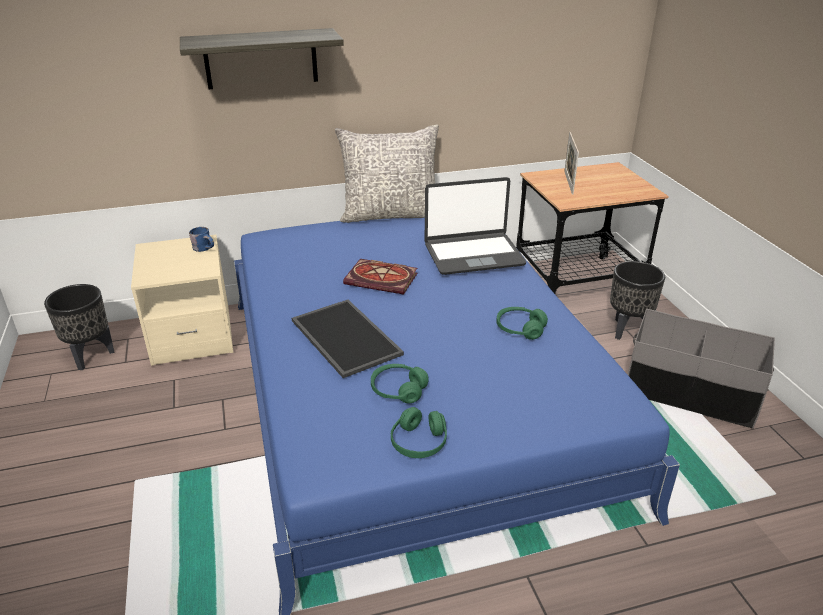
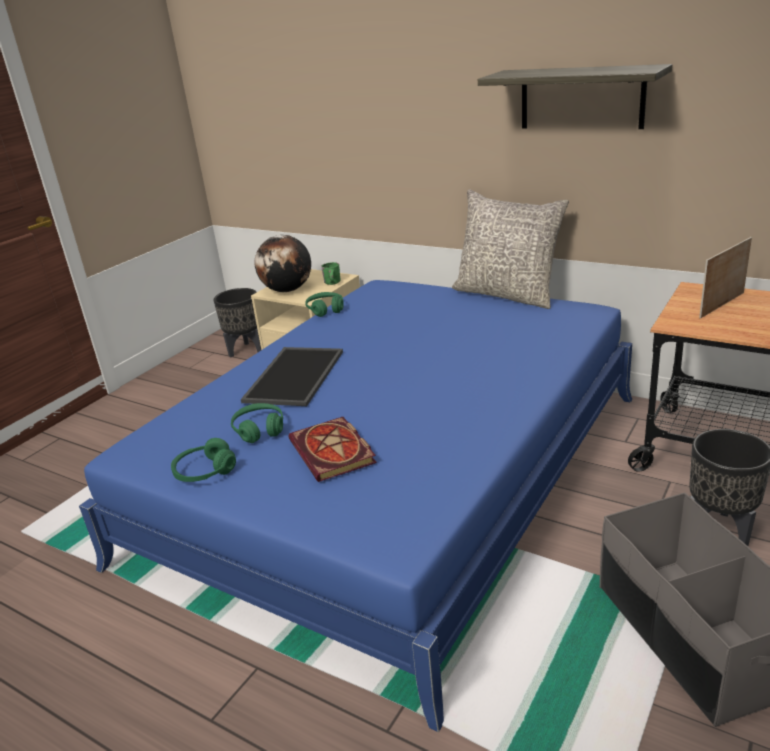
camera: 50 degrees right, 5 degrees down
shelf [180,28,344,89] -> shelf moved to [478,64,672,129]
blue mug [189,227,214,252] -> green mug [321,262,341,285]
book [343,259,418,295] -> book moved to [288,417,377,482]
laptop [425,177,526,275] -> none
green headphones [496,307,548,340] -> green headphones moved to [305,292,343,317]
none -> globe [254,235,311,292]

